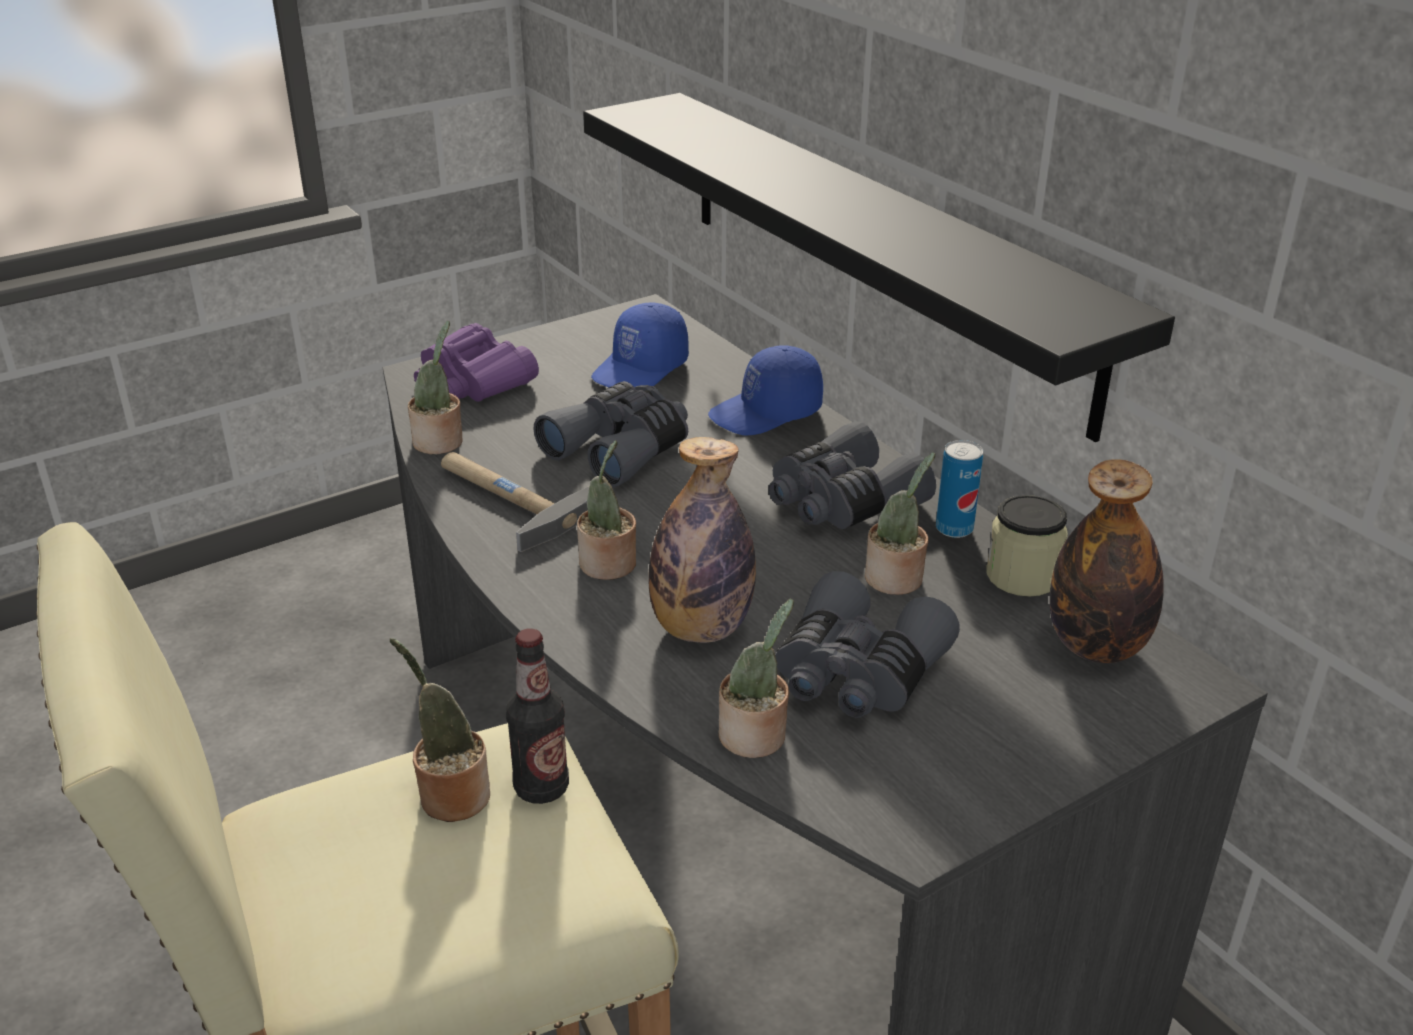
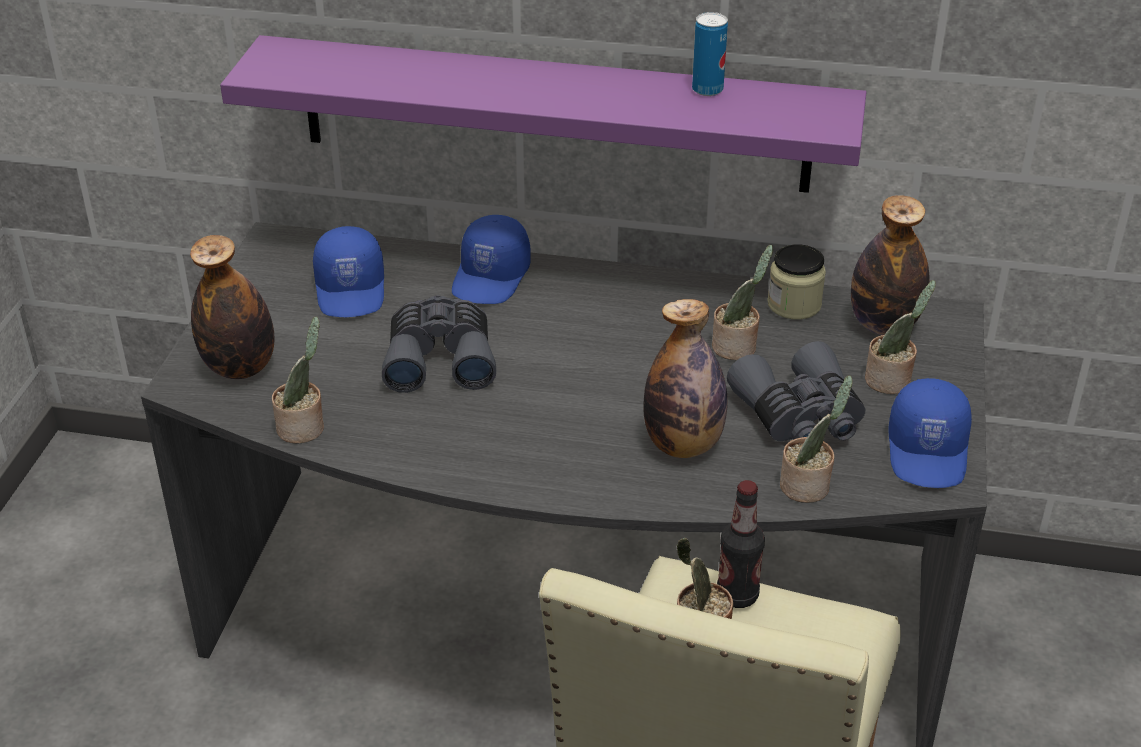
camera: 45 degrees left, 5 degrees up
purple binoculars [414,323,539,402] -> bottle [190,235,275,379]
hammer [441,452,589,552] -> none
potted plant [577,440,636,580] -> potted plant moved to [865,280,936,394]
black shelf [583,93,1175,442] -> purple shelf [220,35,866,193]
grey binoculars [768,421,936,529] -> none
can [936,440,983,538] -> can moved to [692,12,728,96]
none -> blue cap [888,378,972,488]

